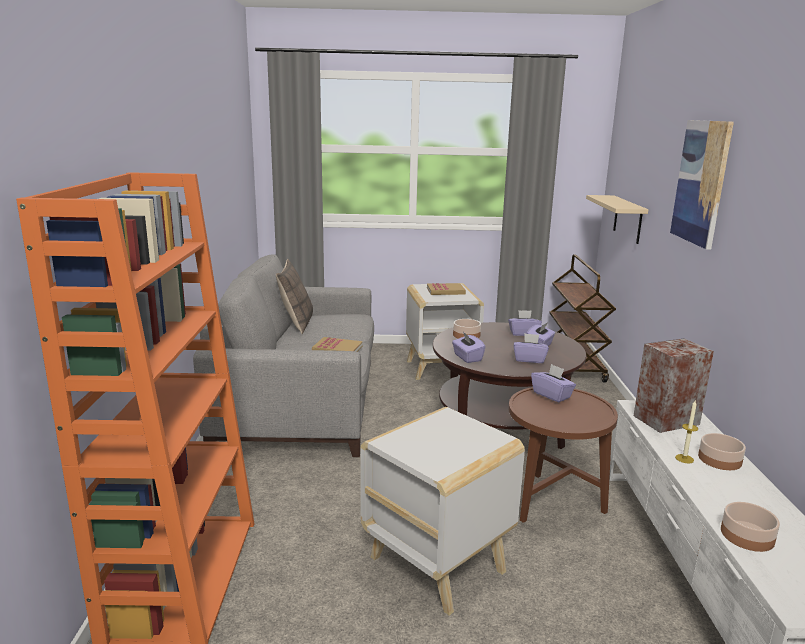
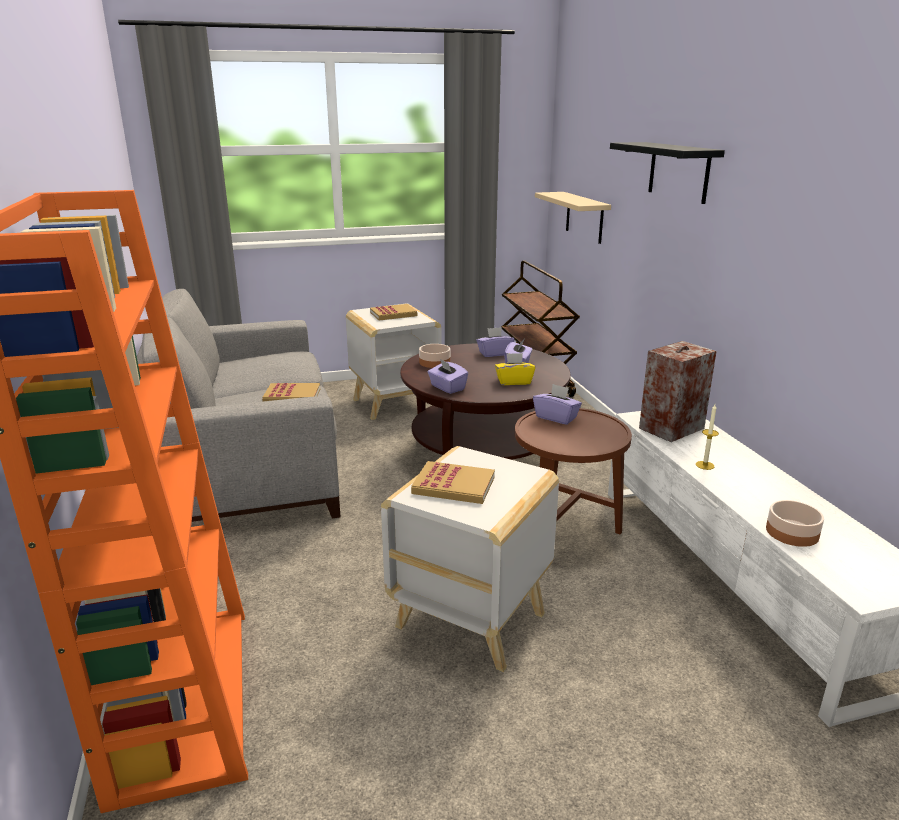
camera: 15 degrees left, 5 degrees up
pillow [276,259,313,334] -> none
purple tissue box [514,333,549,363] -> yellow tissue box [495,353,535,385]
picture [670,120,734,250] -> black shelf [610,142,725,204]
bowl [698,433,746,470] -> none
none -> book [411,461,495,504]

